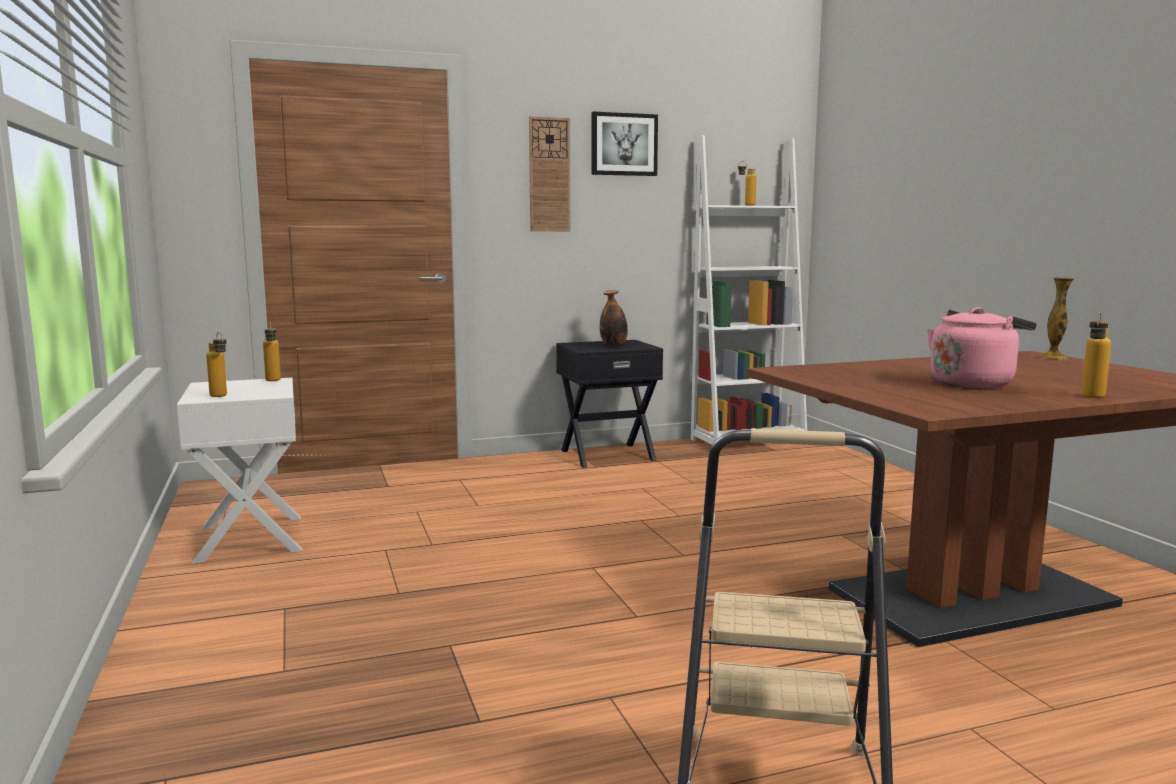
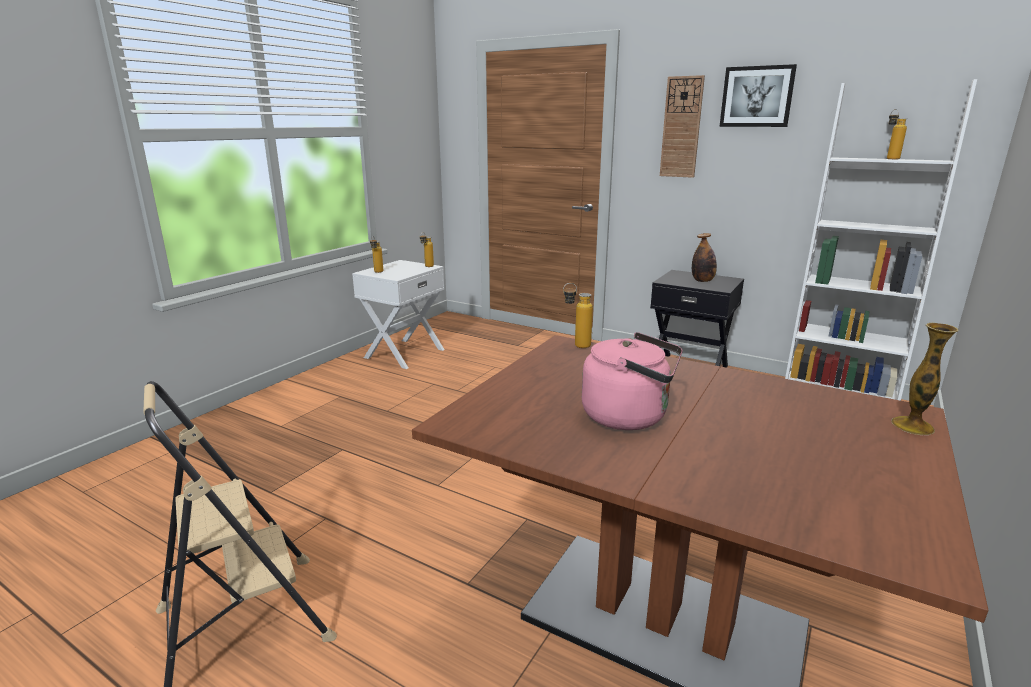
camera: 50 degrees right, 10 degrees up
bottle [1081,312,1111,398] -> bottle moved to [563,283,593,348]

